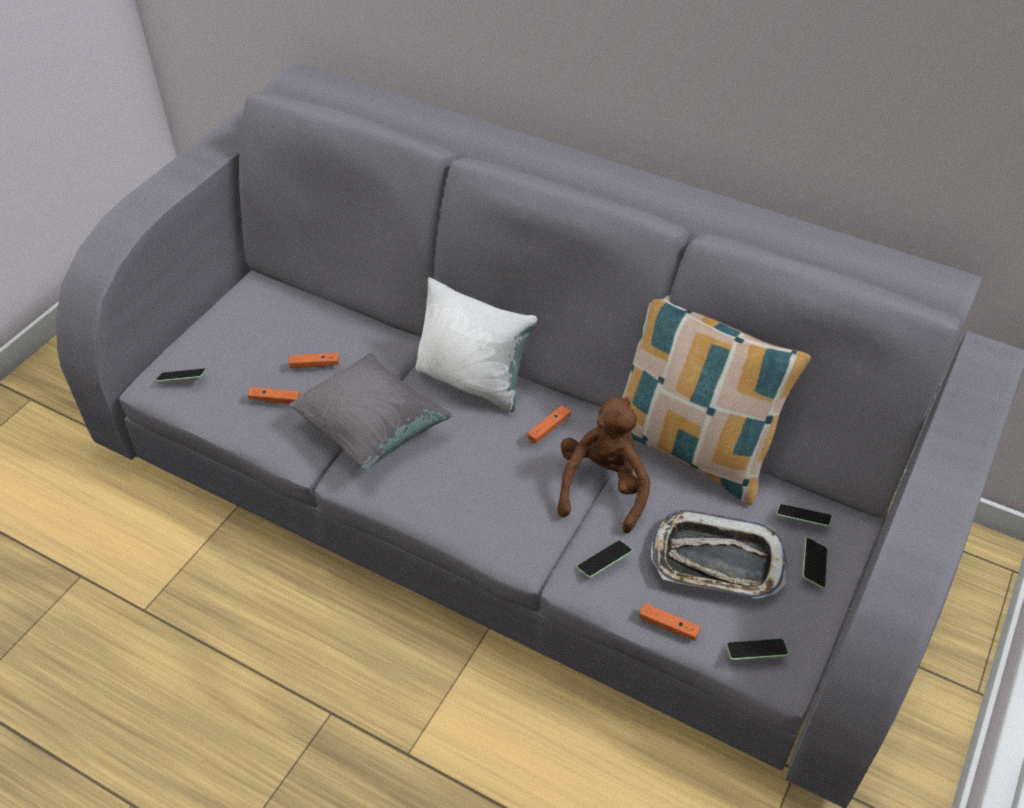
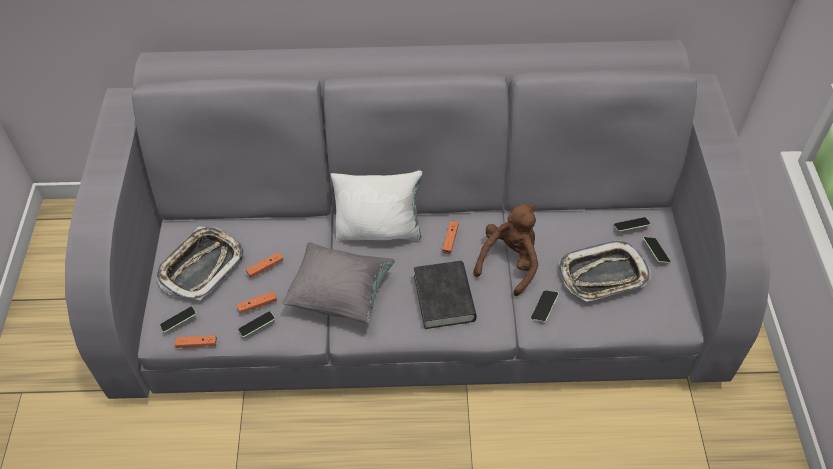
camera: 30 degrees left, 5 degrees up
brown plush toy [557,397,650,533] -> brown plush toy turned 45 degrees clockwise [474,204,538,296]
pillow [621,295,812,505] -> none
orange game controller [639,603,700,641] -> orange game controller moved to [175,335,217,348]
phone [726,639,789,660] -> phone moved to [238,311,275,337]
none -> tray [157,227,244,300]
none -> black book [414,261,477,329]

